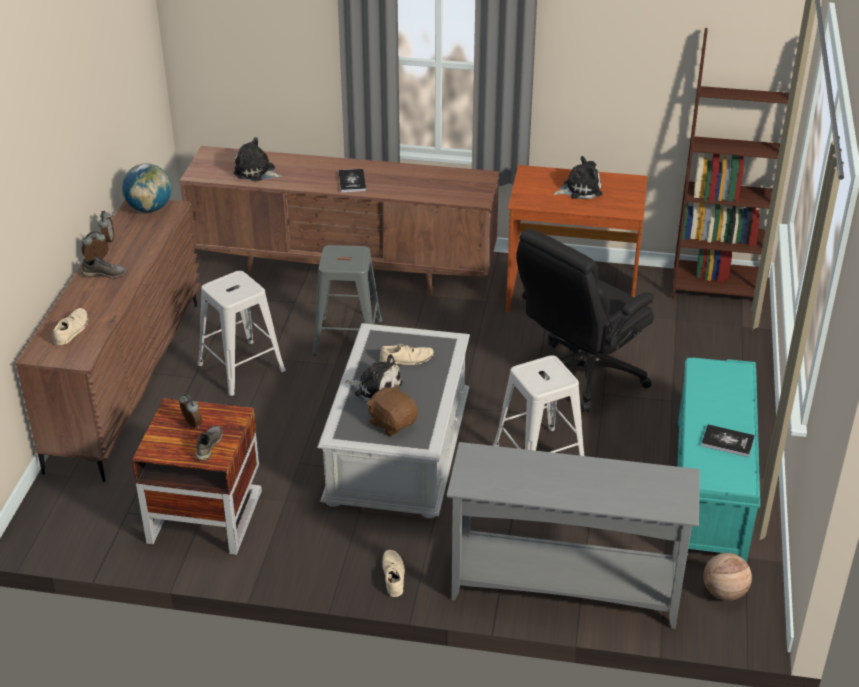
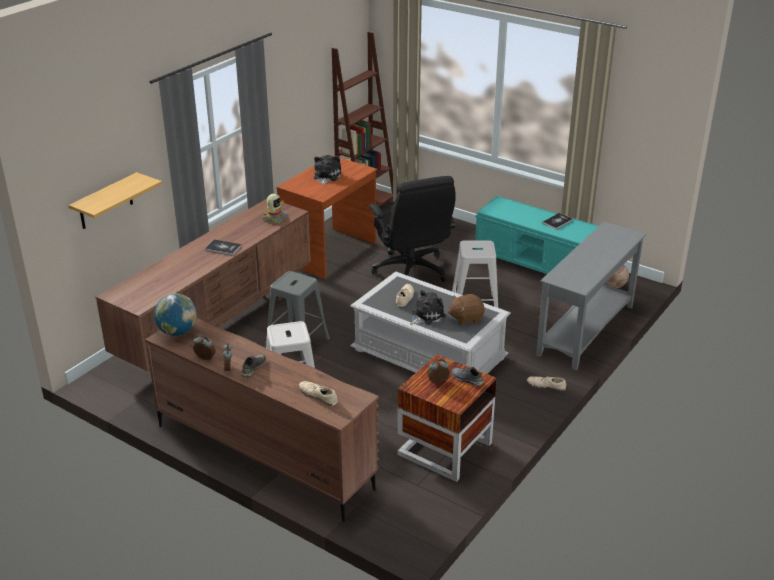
camera: 65 degrees left, 5 degrees down
plush toy [233,137,283,182] -> none
none -> shelf [68,172,162,229]
none -> toy robot [263,194,289,224]

